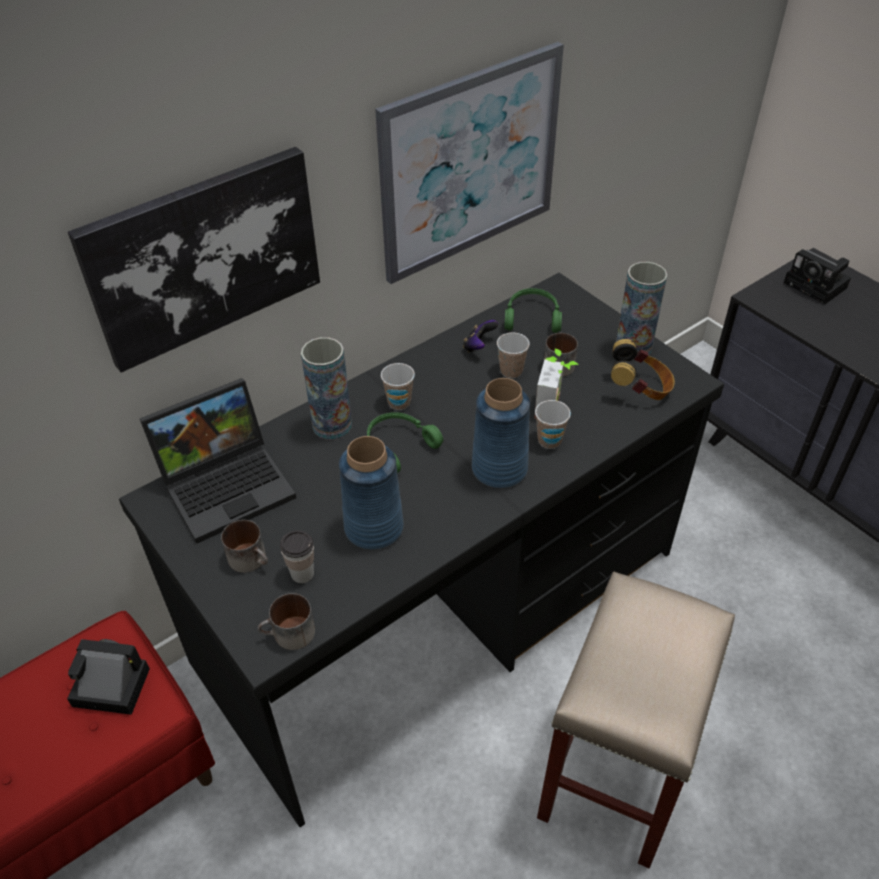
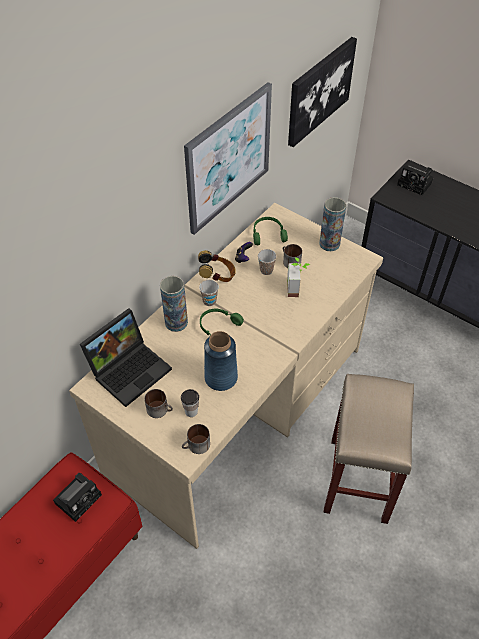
camera: 15 degrees left, 5 degrees up
camera [67,639,150,715] -> camera turned 135 degrees clockwise [53,473,102,522]
picture [68,147,320,373] -> picture moved to [288,37,357,147]
black desk [119,273,724,827] -> beige desk [69,203,383,549]
blue vase [472,378,530,488] -> none
cup [535,400,571,449] -> none
headphones [611,339,675,400] -> headphones moved to [198,250,236,282]

